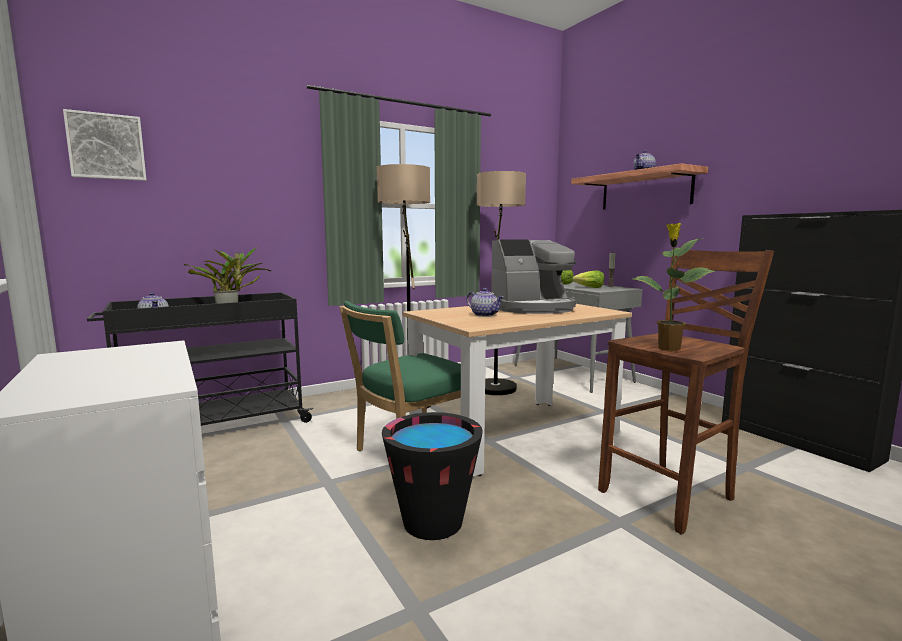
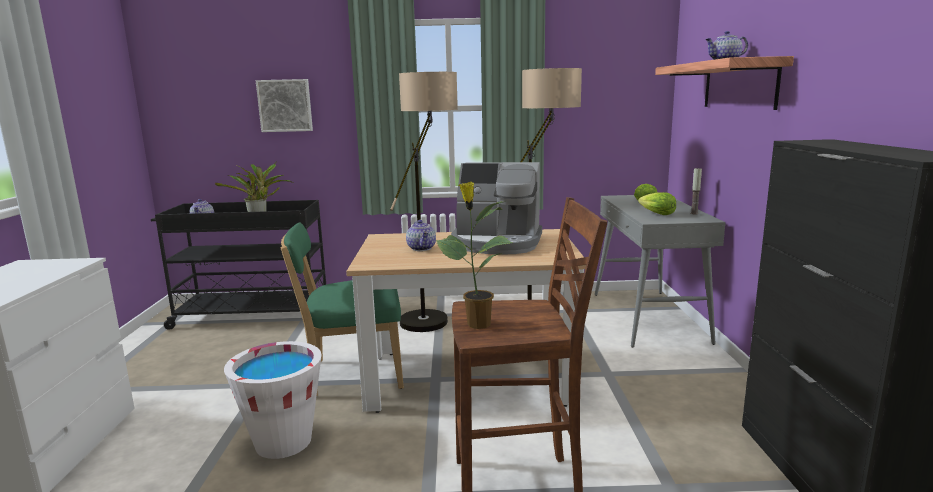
camera: 30 degrees right, 5 degrees up
picture [63,109,147,181] -> picture moved to [256,79,313,132]
black bucket [382,412,483,540] -> white bucket [224,341,322,459]

